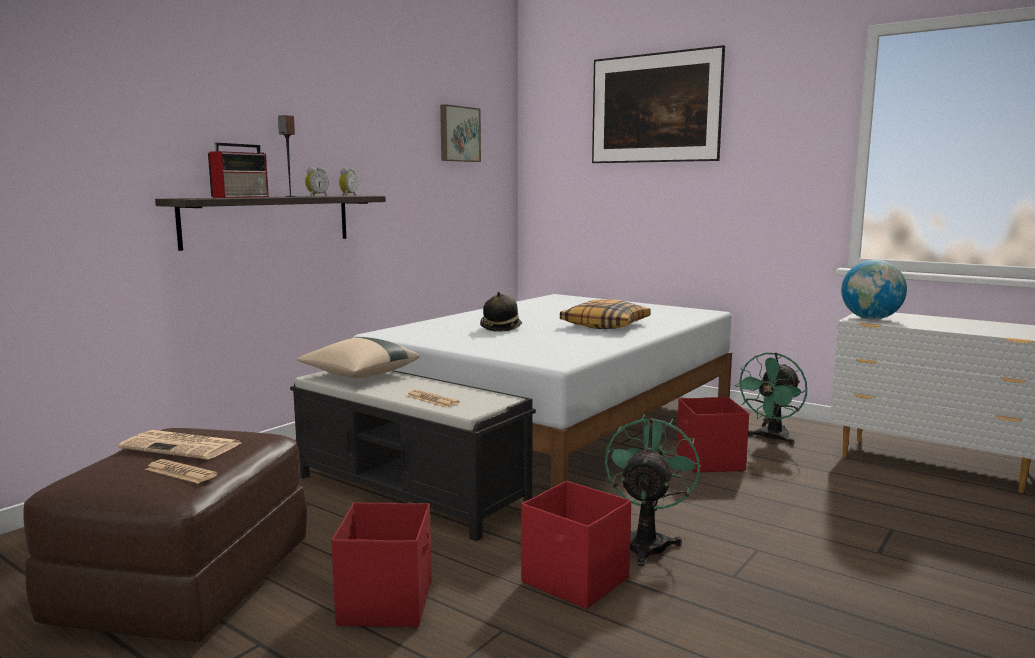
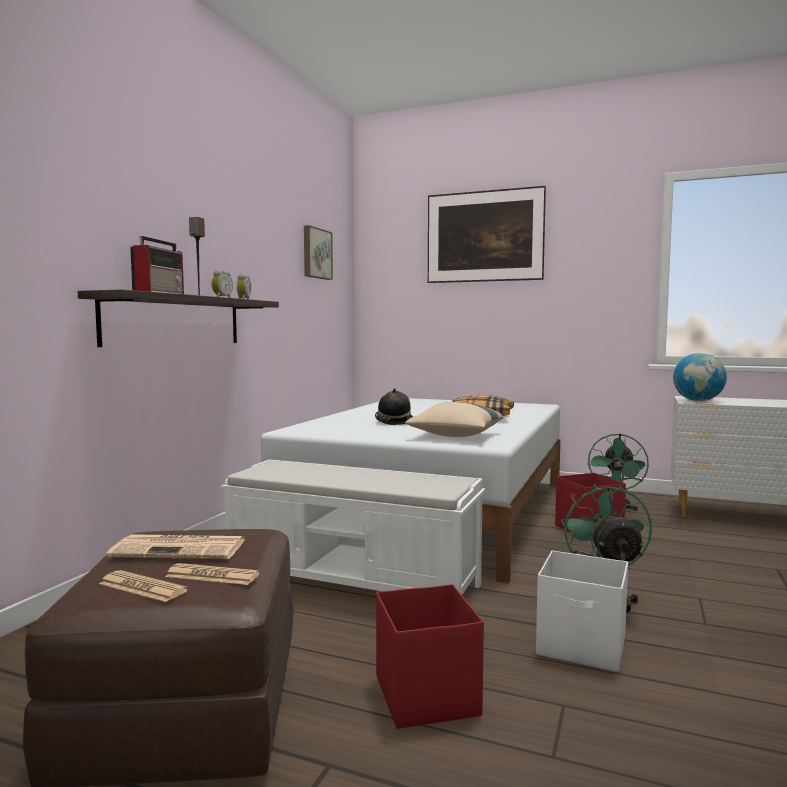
camera: 15 degrees left, 5 degrees down
black bench [290,370,536,541] -> white bench [221,459,485,595]
beige pillow [297,337,420,378] -> beige pillow moved to [405,402,503,437]
newspaper [407,390,460,407] -> newspaper moved to [99,570,188,602]
red storage box [521,481,631,609] -> white storage box [536,550,628,672]

